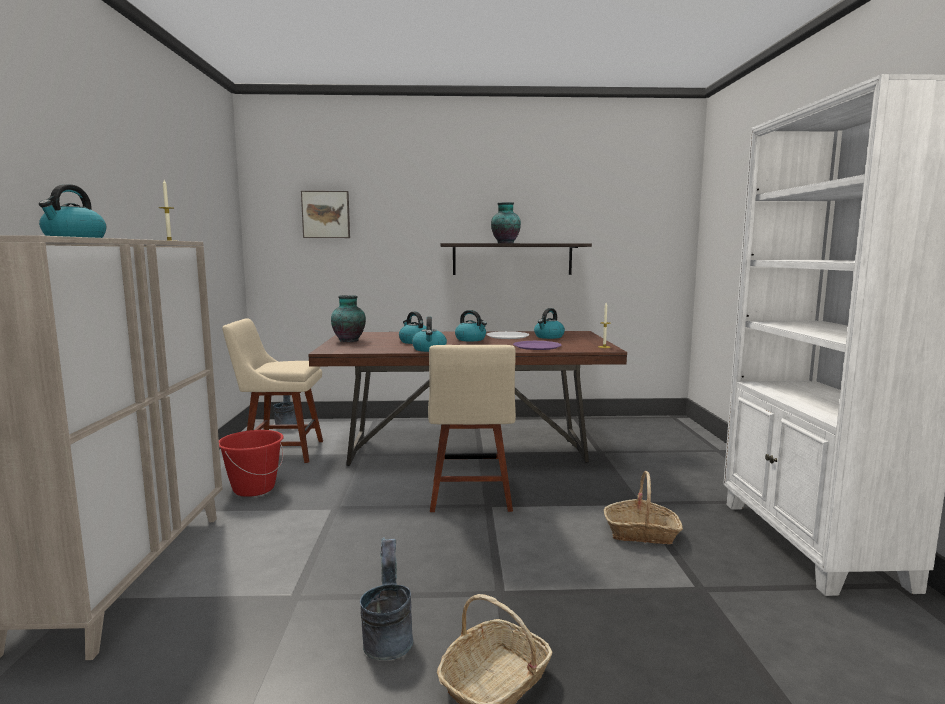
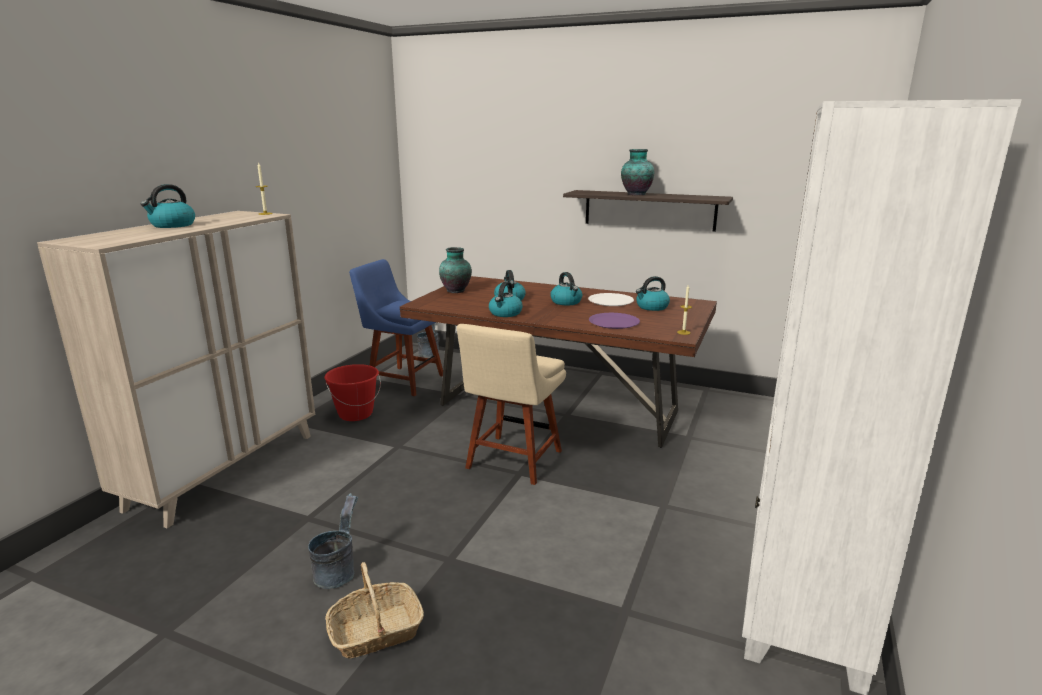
camera: 25 degrees right, 10 degrees up
beige chair [222,318,323,463] -> blue chair [349,259,443,396]
picture [301,191,350,238] -> none
basket [604,471,683,544] -> none

